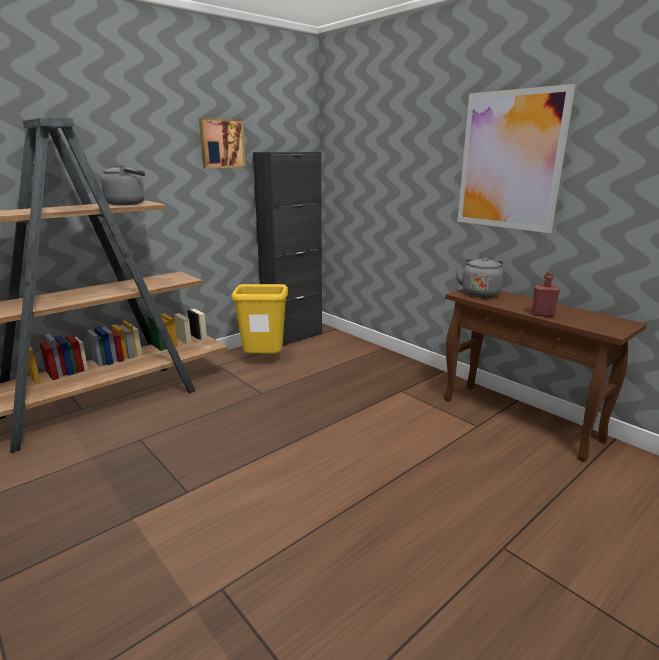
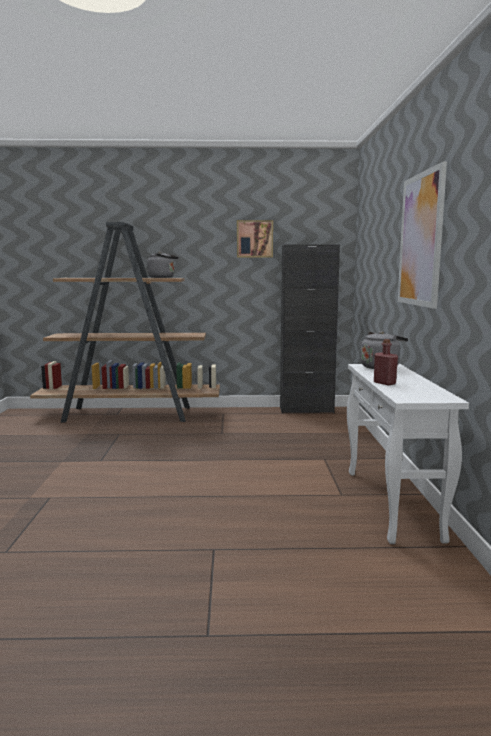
camera: 40 degrees right, 10 degrees down
yellow trash can [231,284,288,353] -> none
brown console table [444,289,647,462] -> white console table [347,364,469,544]

